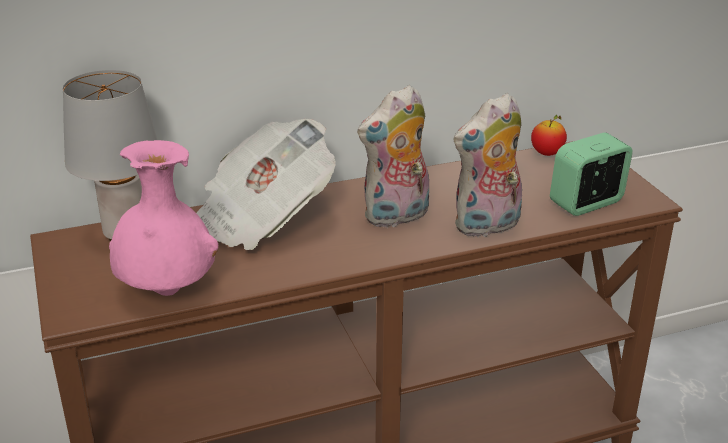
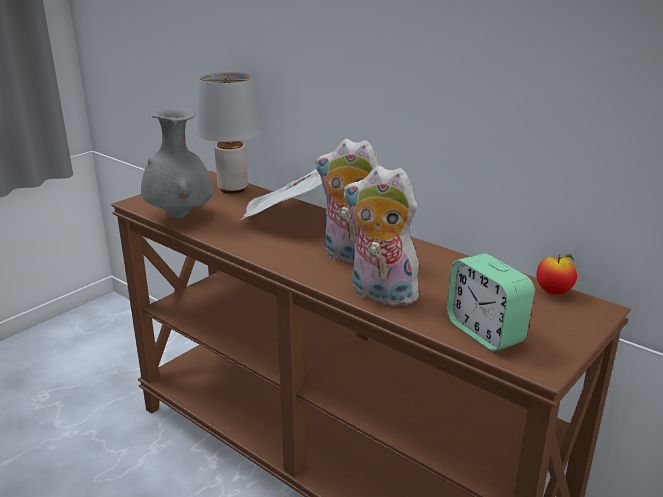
camera: 60 degrees right, 5 degrees down
pink vase [109,140,219,296] -> grey vase [141,107,213,219]
alarm clock [550,133,633,216] -> alarm clock turned 150 degrees counterclockwise [446,253,535,351]

